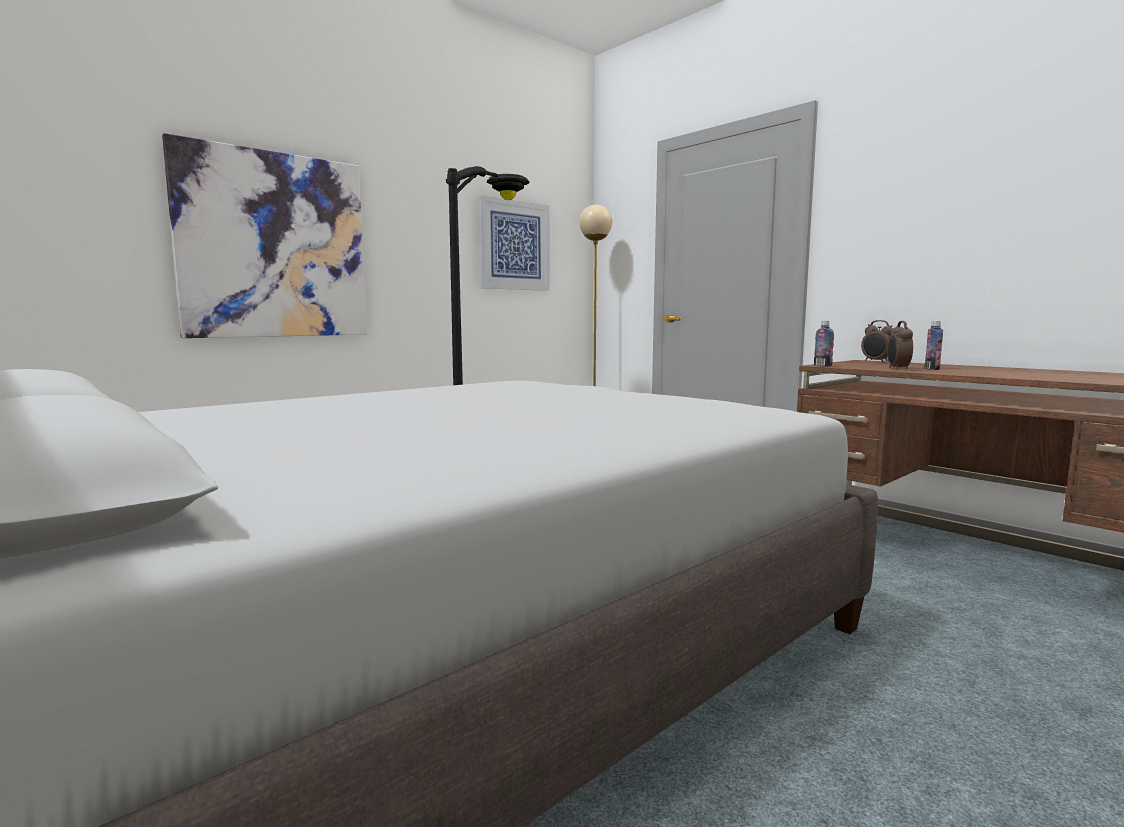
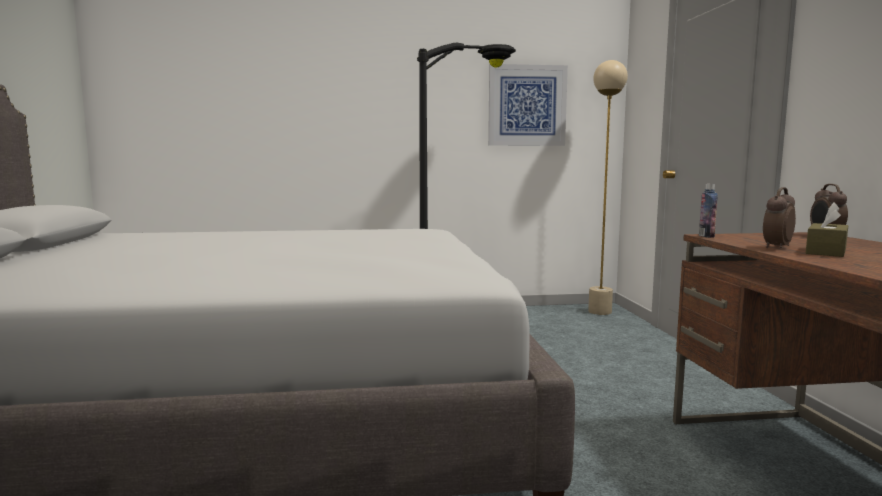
camera: 35 degrees right, 0 degrees up
picture [162,133,367,338] -> none
bottle [925,321,943,370] -> brown tissue box [806,202,848,257]

